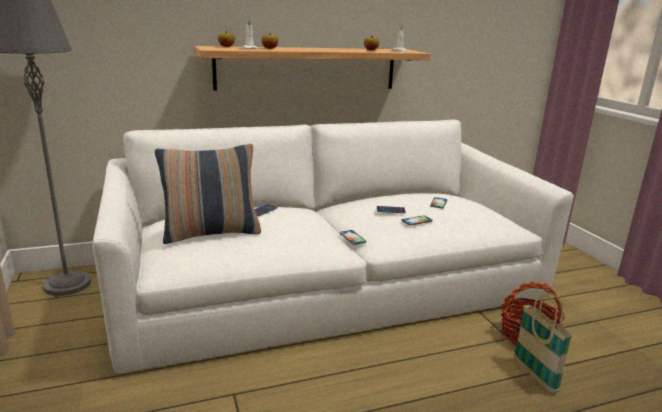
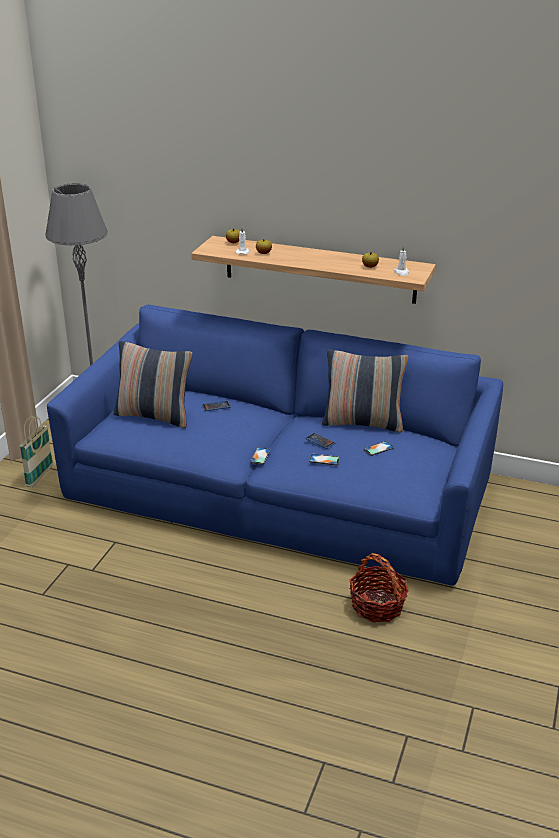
camera: 40 degrees right, 10 degrees up
white sofa [93,120,574,373] -> blue sofa [47,305,503,586]
basket [513,293,572,393] -> basket moved to [19,416,53,488]
none -> pillow [322,349,408,433]

